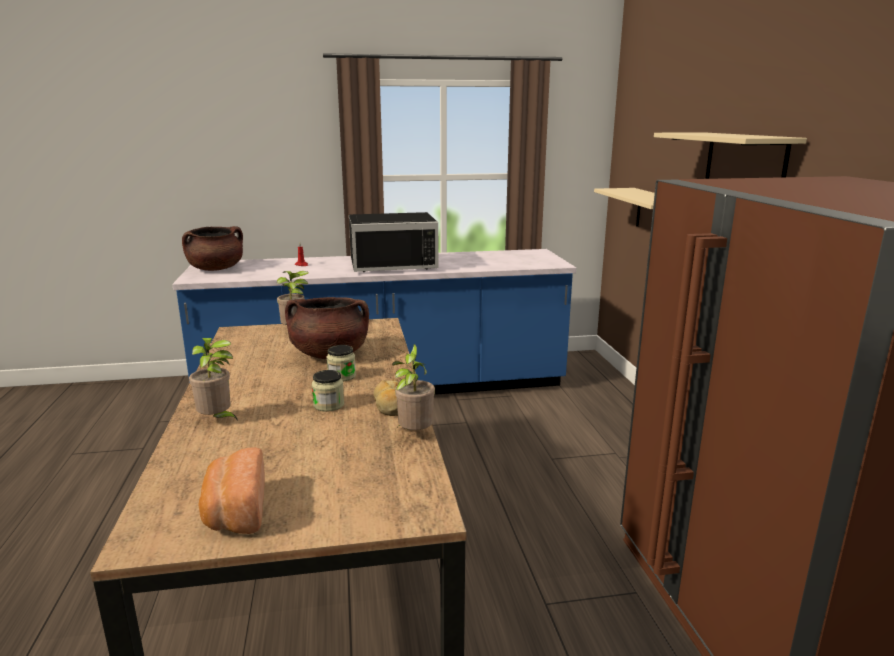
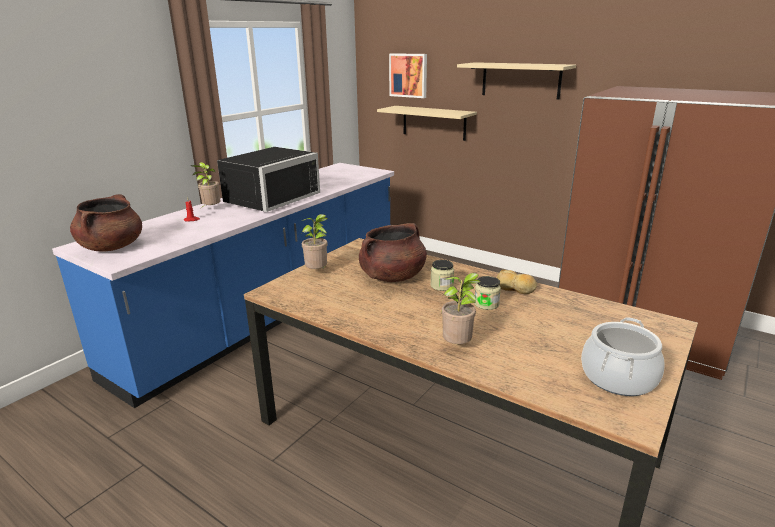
camera: 45 degrees left, 5 degrees up
bread [198,447,265,534] -> cooking pot [581,317,665,396]
potted plant [392,344,435,430] -> potted plant moved to [191,162,220,210]
none -> picture [389,53,427,98]

